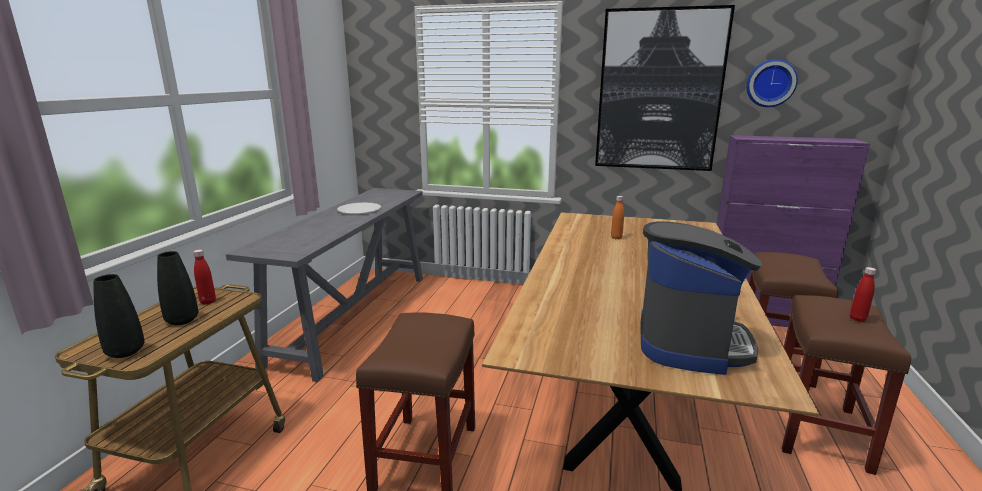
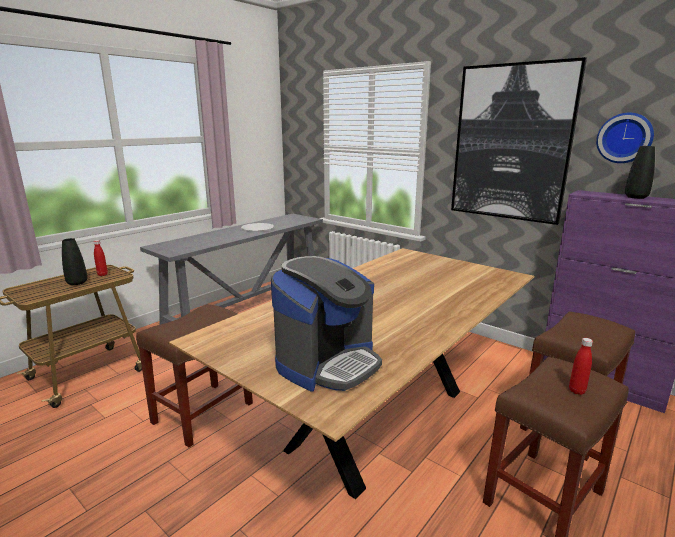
camera: 25 degrees right, 0 degrees up
black vase [94,274,145,358] -> black vase moved to [625,146,655,199]
orange bottle [611,196,624,239] -> none

